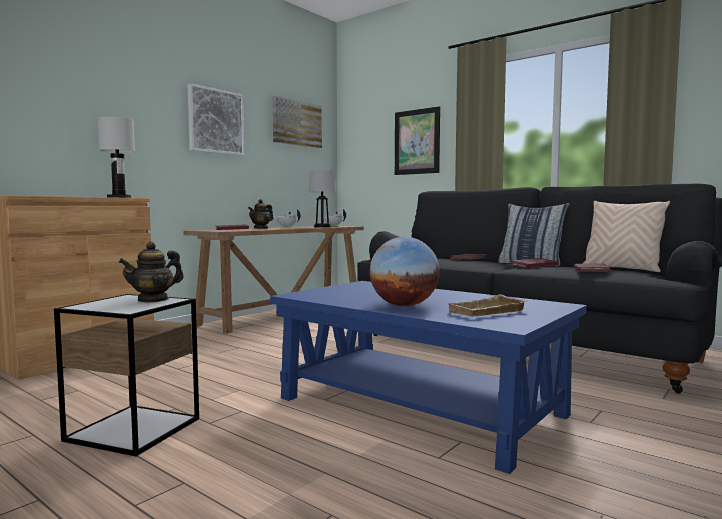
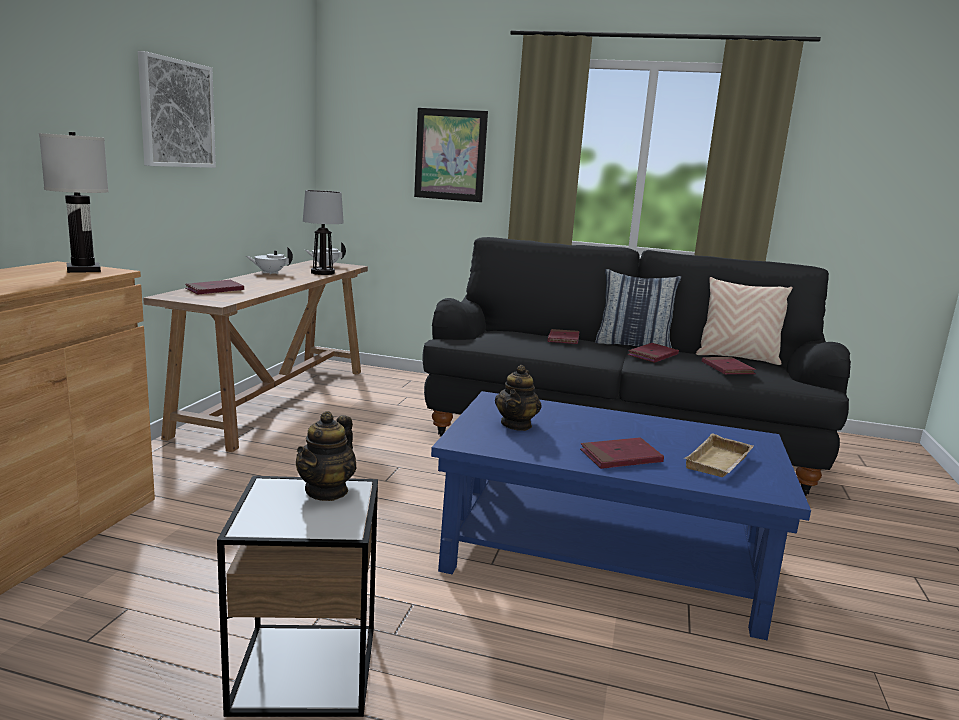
camera: 25 degrees left, 10 degrees up
teapot [248,199,273,229] -> teapot moved to [495,365,542,431]
picture [272,96,322,148] -> none
globe [370,237,440,306] -> red book [580,437,664,469]

